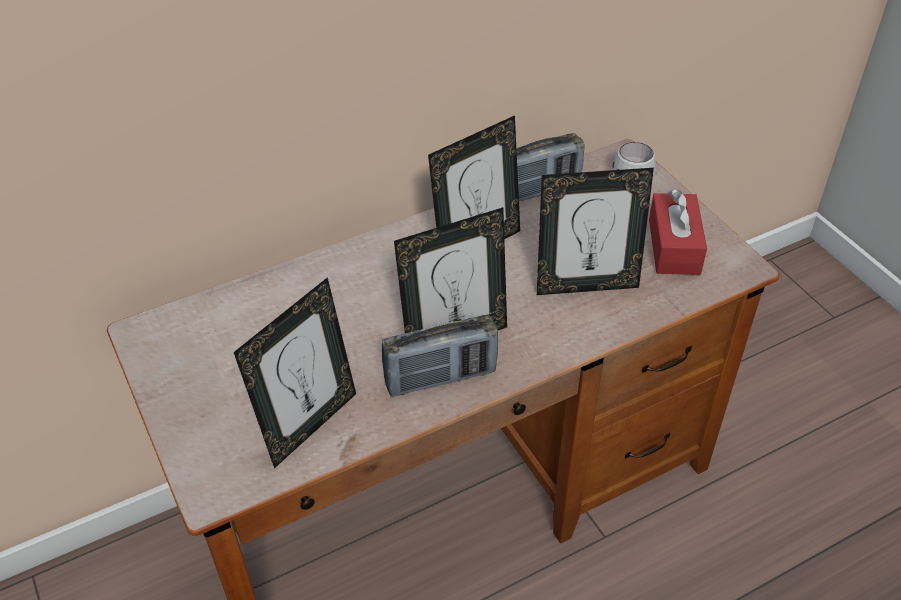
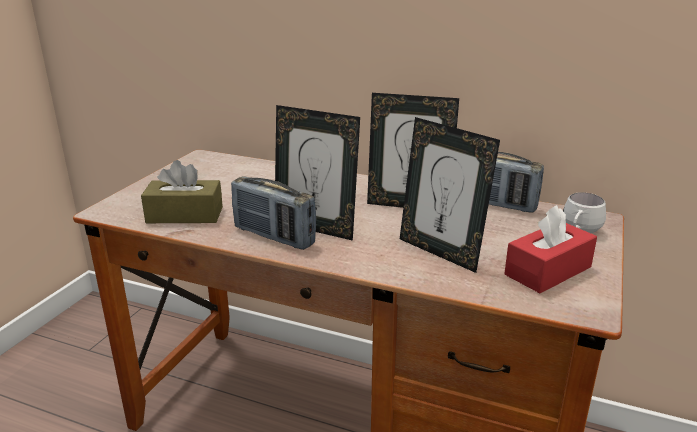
camera: 50 degrees right, 20 degrees down
picture frame [234,277,356,468] -> brown tissue box [141,160,223,223]

